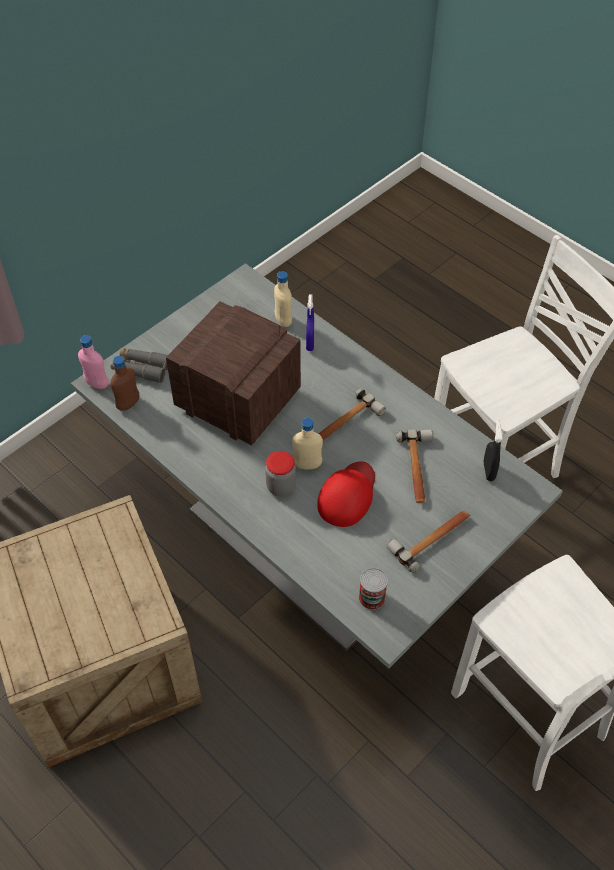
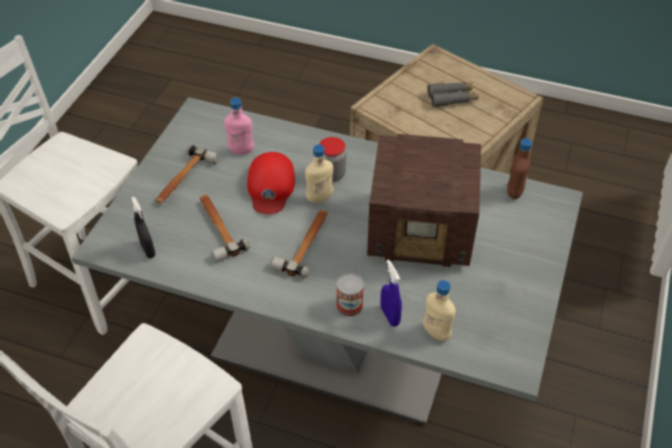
camera: 155 degrees right, 5 degrees down
pink bottle [78,335,109,389] -> pink bottle moved to [224,98,254,155]
grey binoculars [111,348,168,383] -> grey binoculars moved to [427,82,479,107]
can [359,568,388,610] -> can moved to [336,273,364,317]

